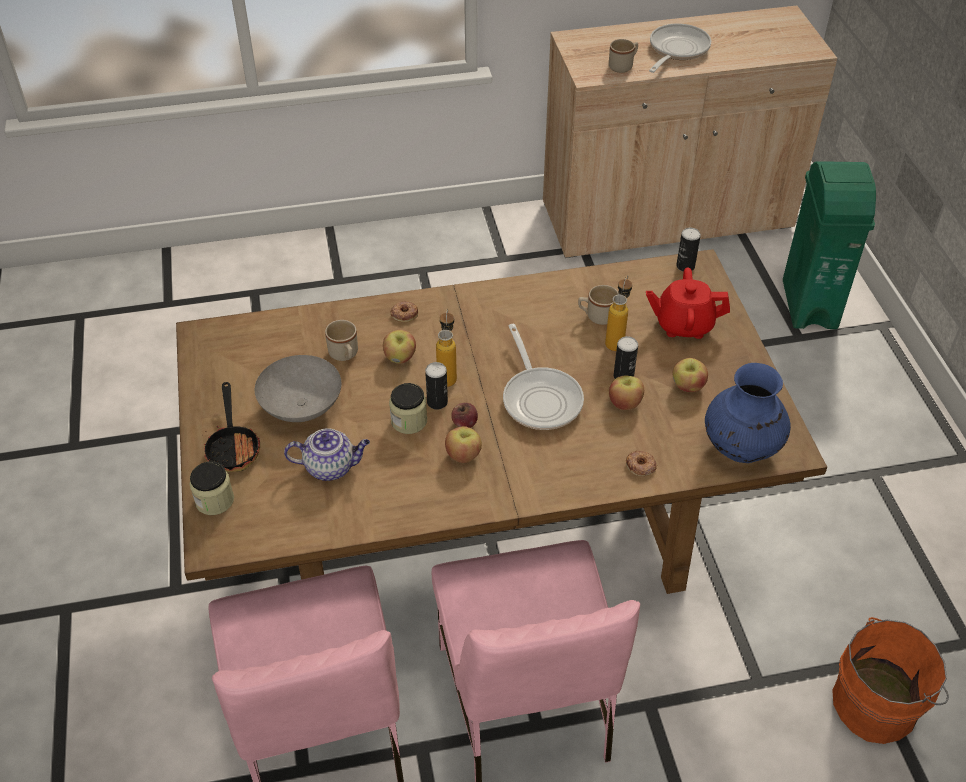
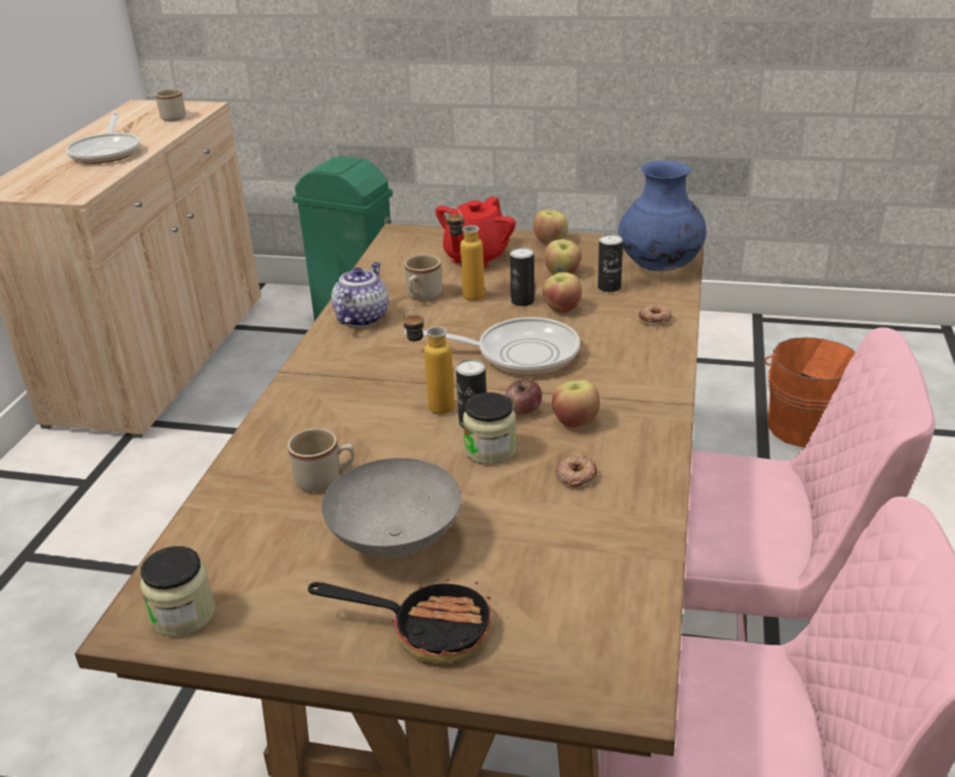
camera: 65 degrees left, 15 degrees down
jar [190,461,234,515] -> jar moved to [140,546,215,637]
teapot [284,428,370,481] -> teapot moved to [331,262,389,327]
apple [383,330,416,363] -> apple moved to [533,210,568,244]
donut [390,301,418,322] -> donut moved to [556,454,597,489]
beige mug [609,39,638,73] -> beige mug moved to [155,89,186,121]
frying pan [649,23,711,73] -> frying pan turned 150 degrees counterclockwise [66,111,140,164]
can [676,228,701,272] -> can moved to [598,234,623,292]

